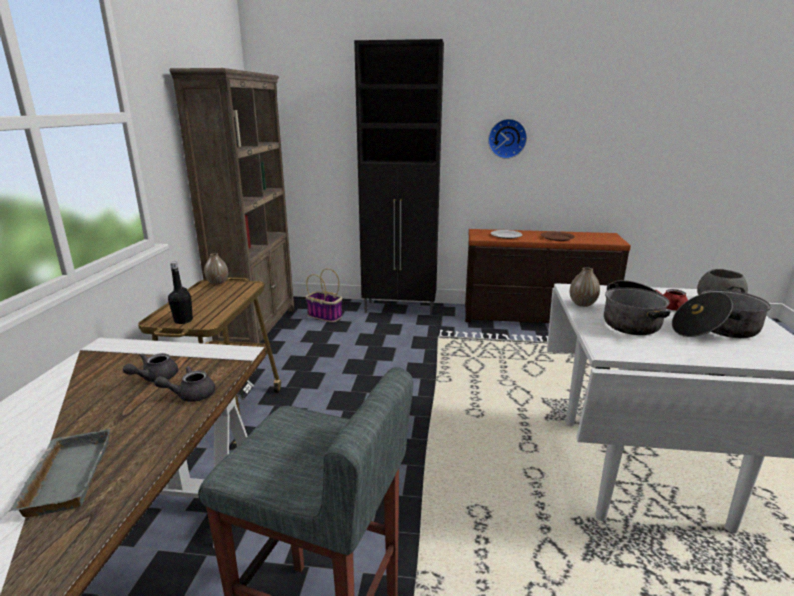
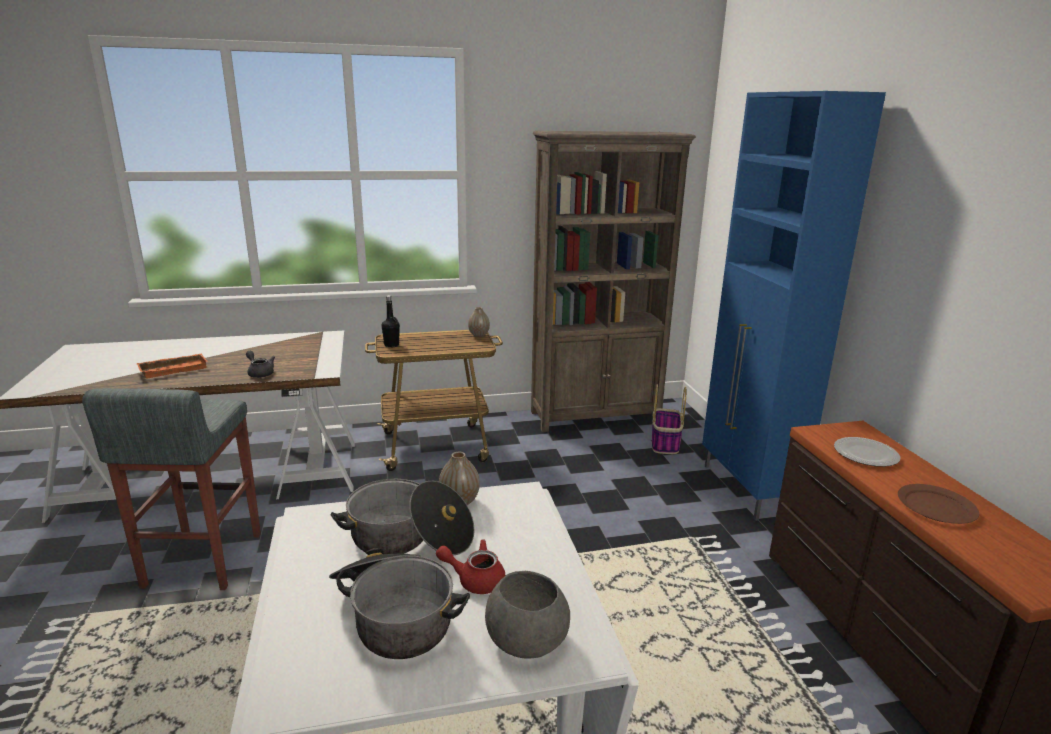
camera: 70 degrees right, 0 degrees up
grey tray [8,429,110,517] -> orange tray [137,354,208,379]
grey teapot [123,353,178,382] -> none
black cabinet [354,39,444,316] -> blue cabinet [702,91,886,521]
wall clock [488,119,527,159] -> none

